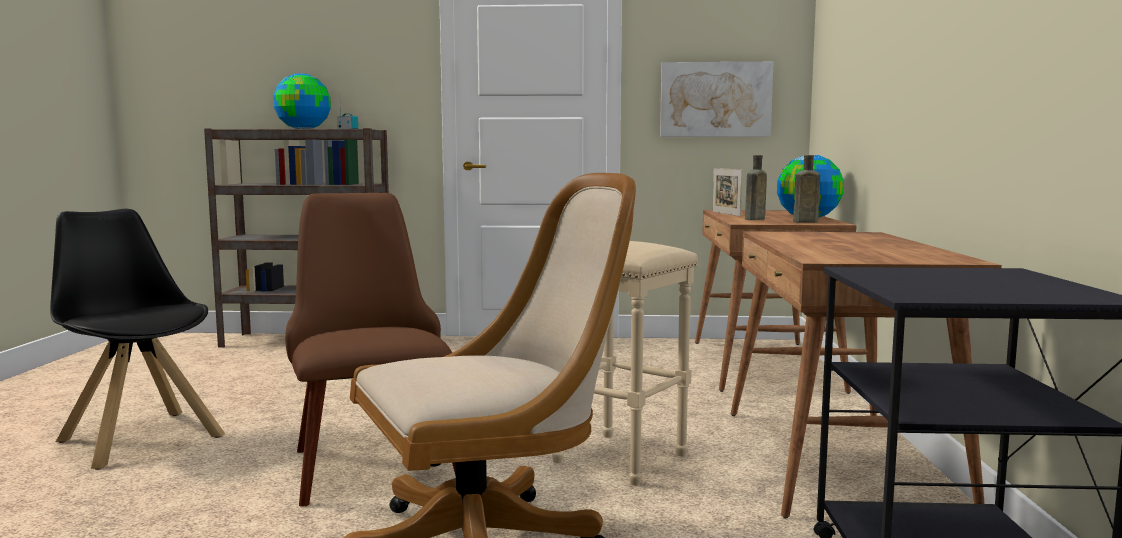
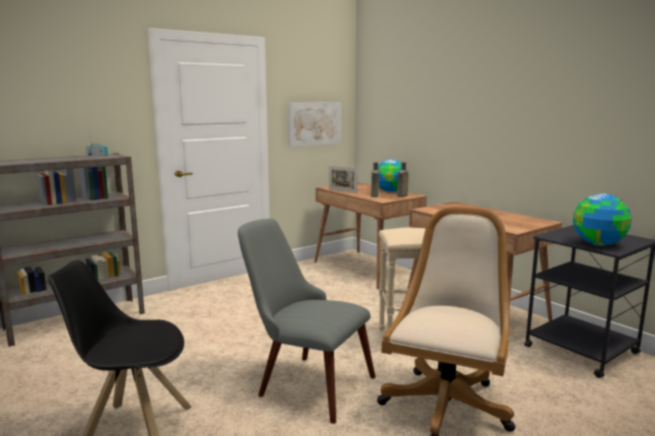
camera: 40 degrees left, 5 degrees up
globe [273,73,331,129] -> globe moved to [573,194,632,246]
brown chair [285,193,456,507] -> grey chair [238,218,375,424]

